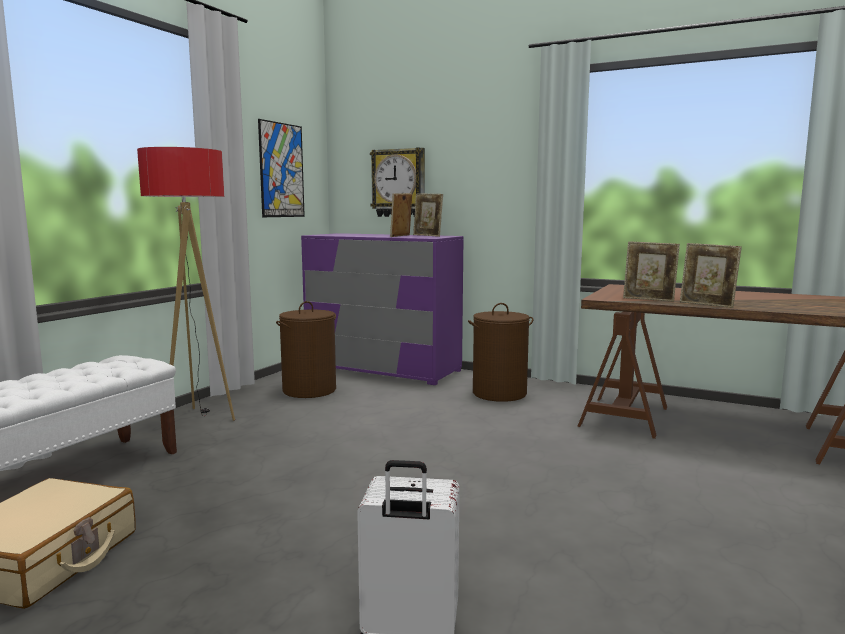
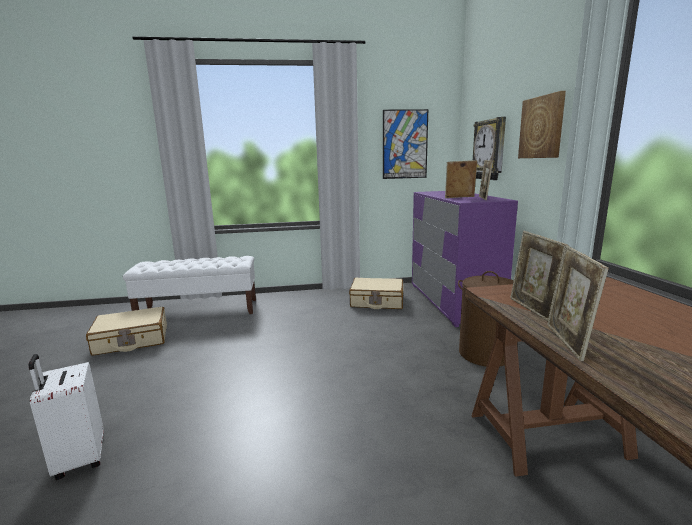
camera: 55 degrees right, 5 degrees up
floor lamp [137,147,235,421] -> none
brown laundry basket [276,301,336,398] -> beige suitcase [349,278,404,309]
none -> picture [518,91,566,158]

